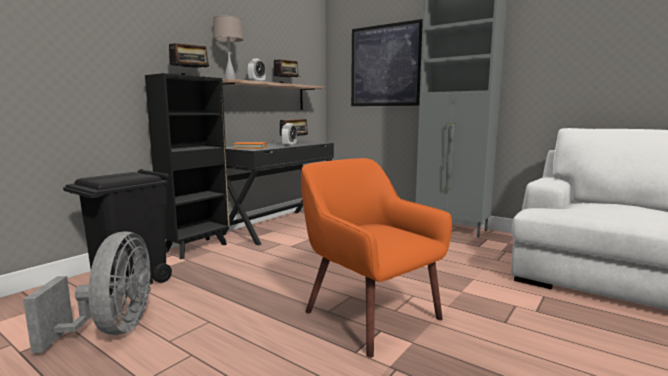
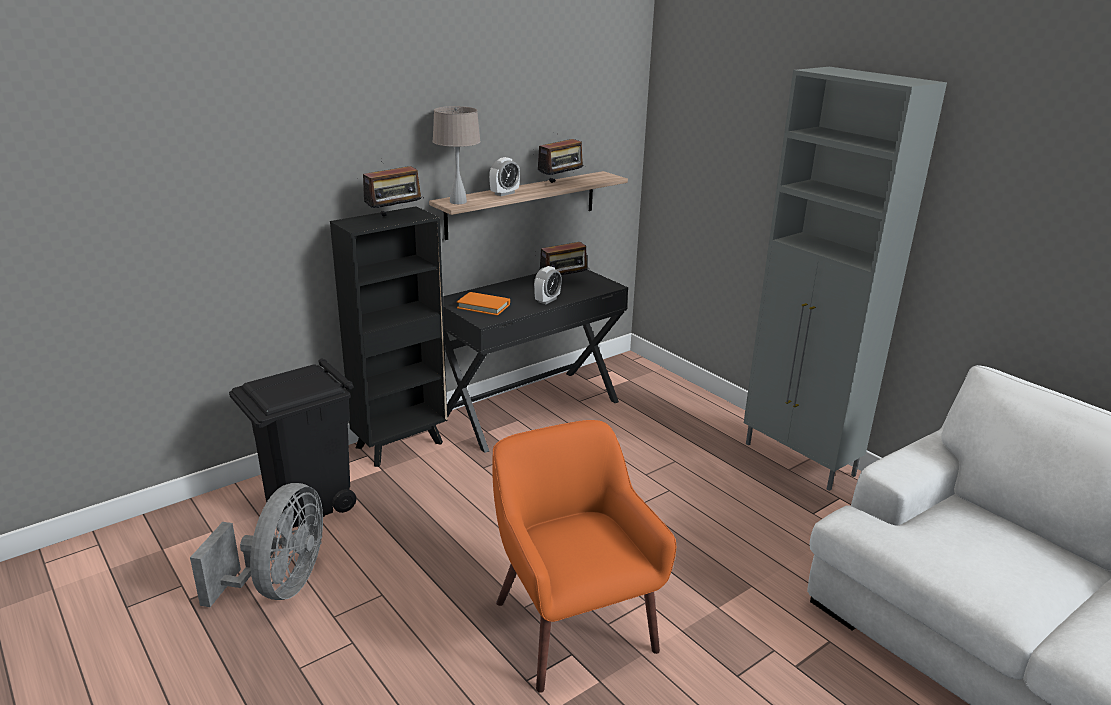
camera: 15 degrees right, 15 degrees up
picture [351,19,423,106] -> none

